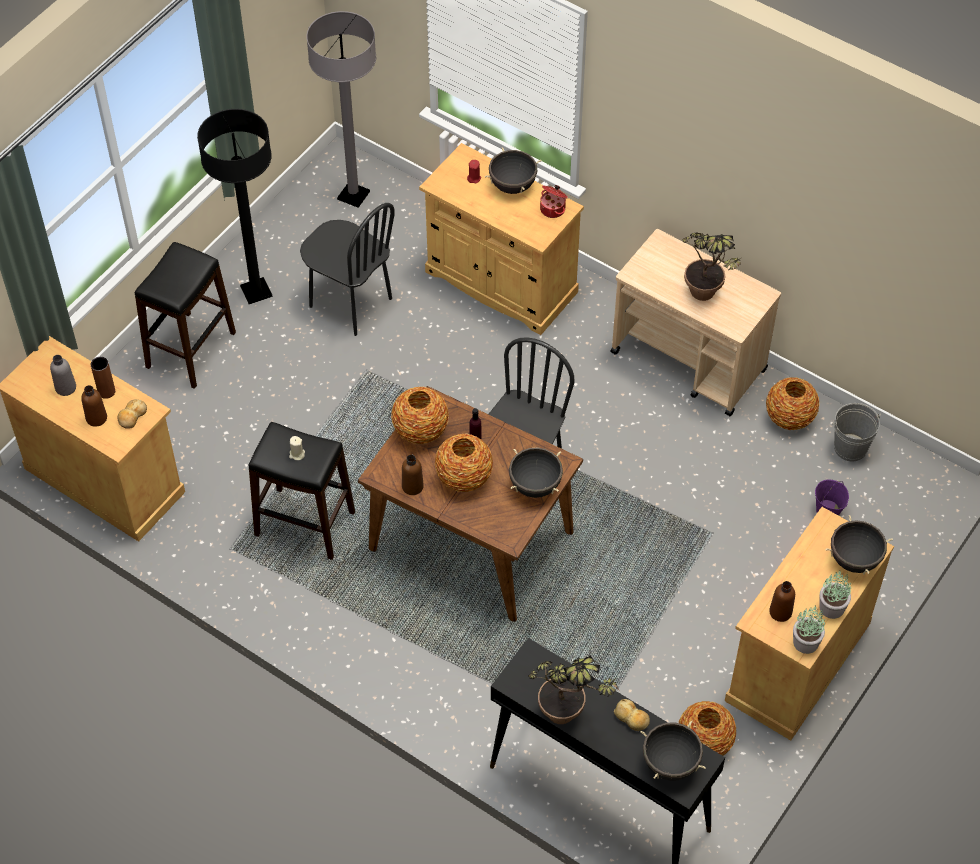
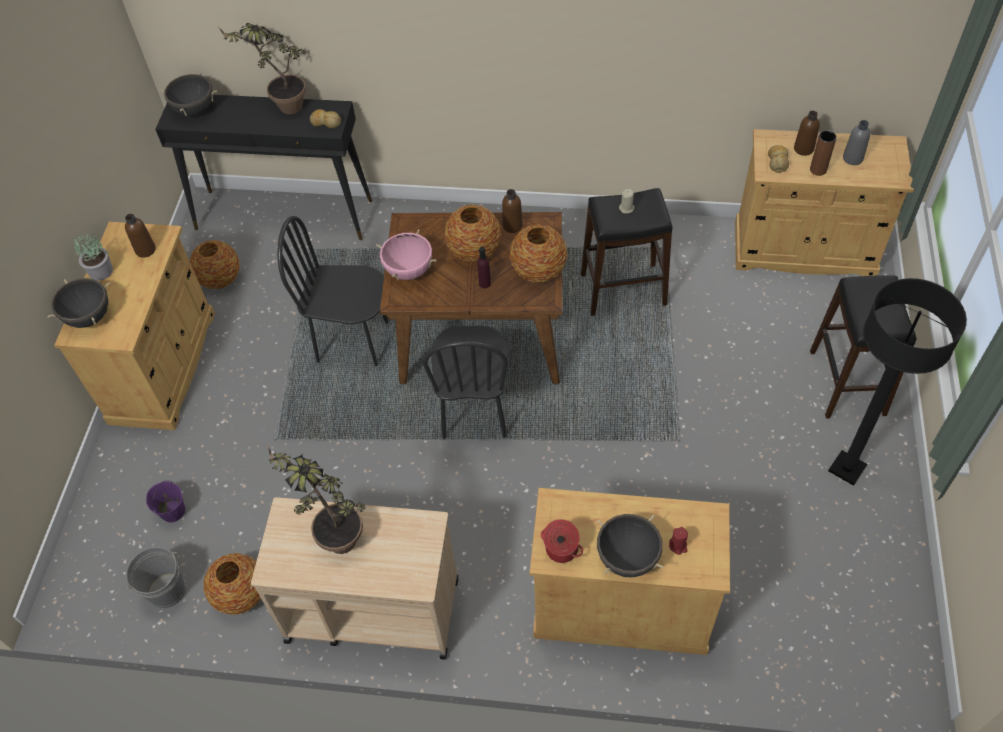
camera: 155 degrees right, 0 degrees up
black chair [300,203,395,336] -> black chair moved to [277,216,388,366]
grey floor lamp [306,11,376,208] -> none
black cooking pot [509,447,563,498] -> pink cooking pot [376,229,436,280]
bread [614,699,650,731] -> bread moved to [310,109,341,128]
potted plant [793,607,825,654] -> none

